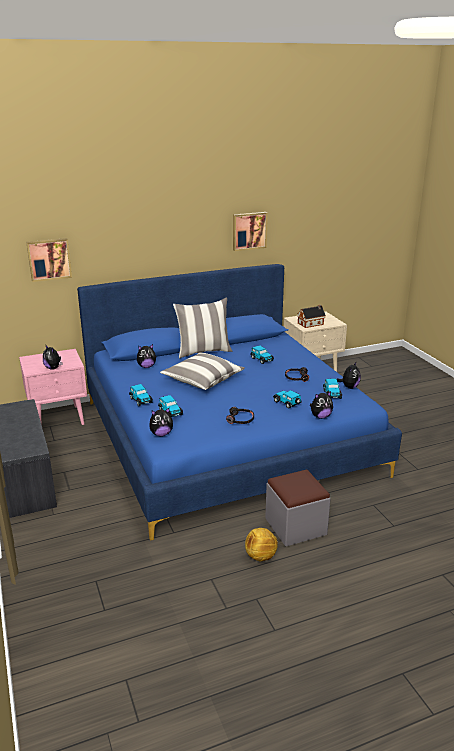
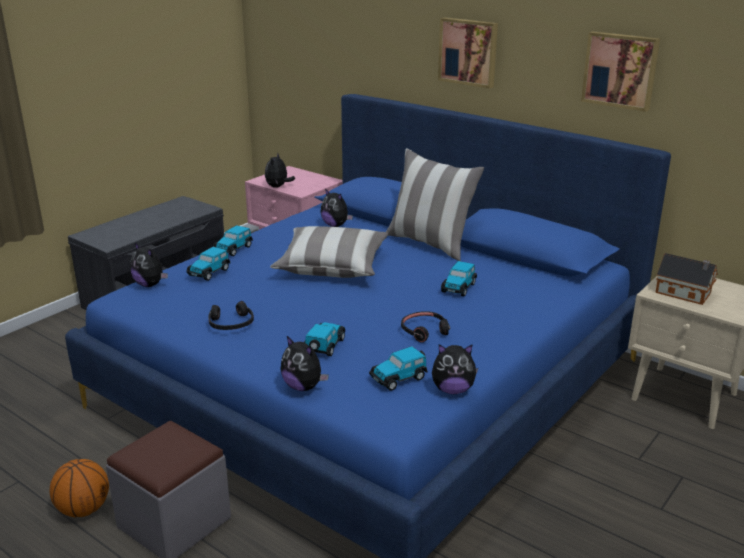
camera: 60 degrees right, 0 degrees up
picture [26,238,72,282] -> picture moved to [438,17,498,89]
football [245,528,278,561] -> basketball [50,459,109,517]

